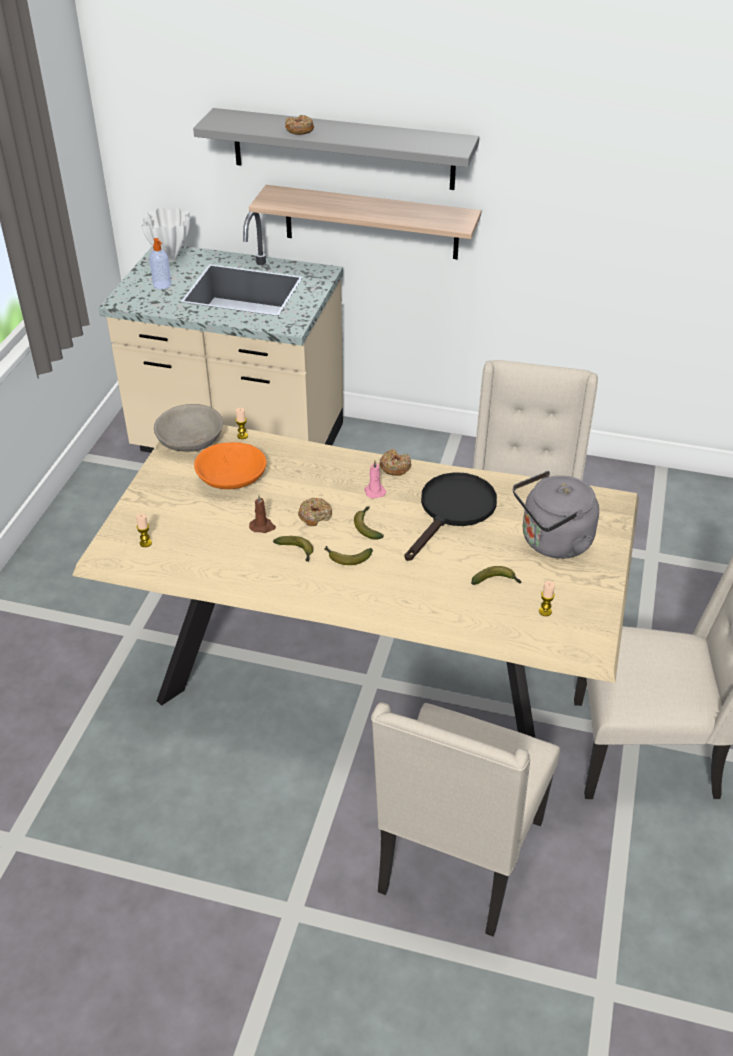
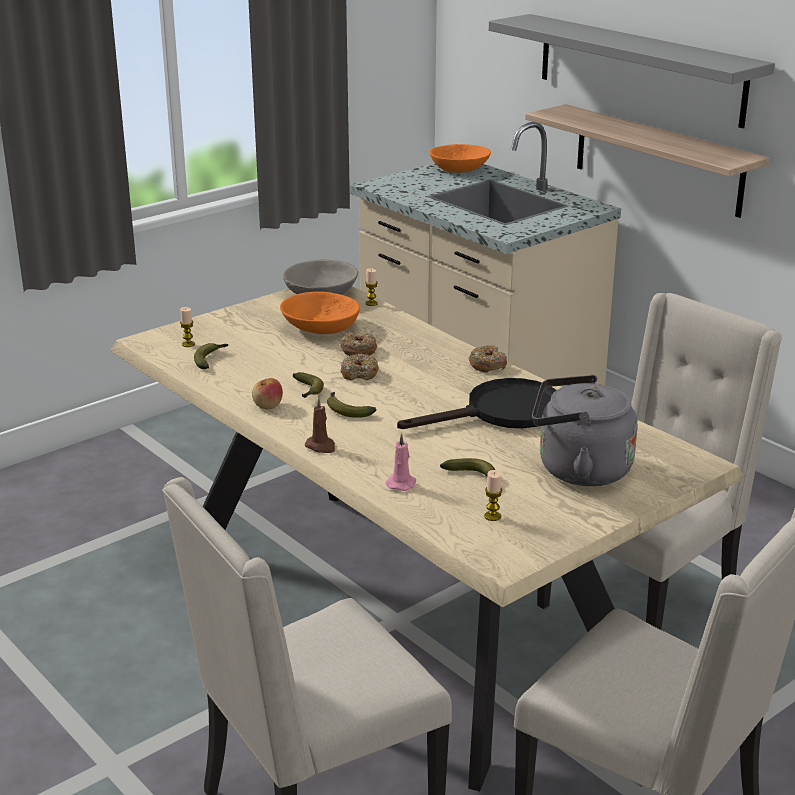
camera: 35 degrees right, 15 degrees down
white vase [141,208,190,262] -> orange bowl [430,144,491,173]
soap dispenser [149,238,171,289] -> none
brown candle [249,495,276,533] -> brown candle moved to [305,398,335,453]
donut [285,115,314,135] -> donut moved to [340,332,377,356]
banana [354,507,384,539] -> banana moved to [194,343,228,369]
pink candle [364,460,386,499] -> pink candle moved to [385,433,416,491]
none -> apple [252,378,283,409]

